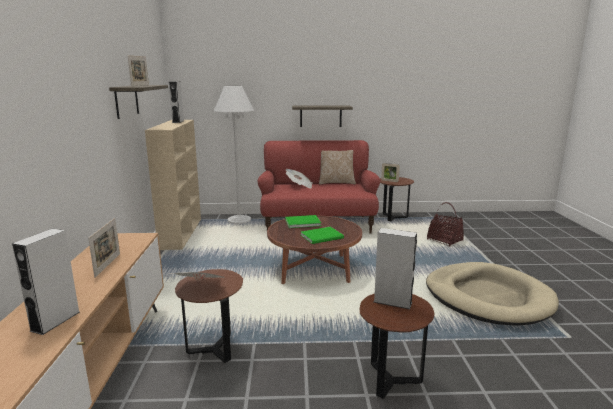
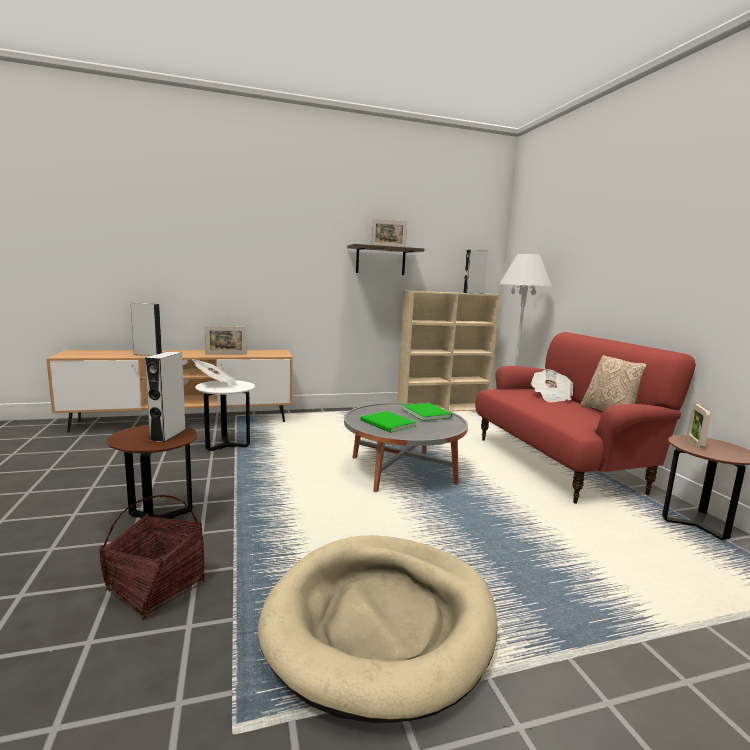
camera: 75 degrees right, 5 degrees down
brown side table [175,269,243,363] -> white side table [195,380,255,451]
brown coffee table [267,215,362,284] -> grey coffee table [344,403,468,492]
shelf [292,105,353,127] -> none
basket [427,202,464,247] -> basket moved to [99,495,205,620]

